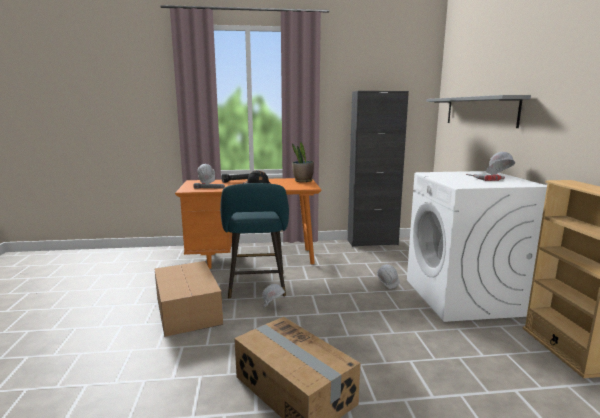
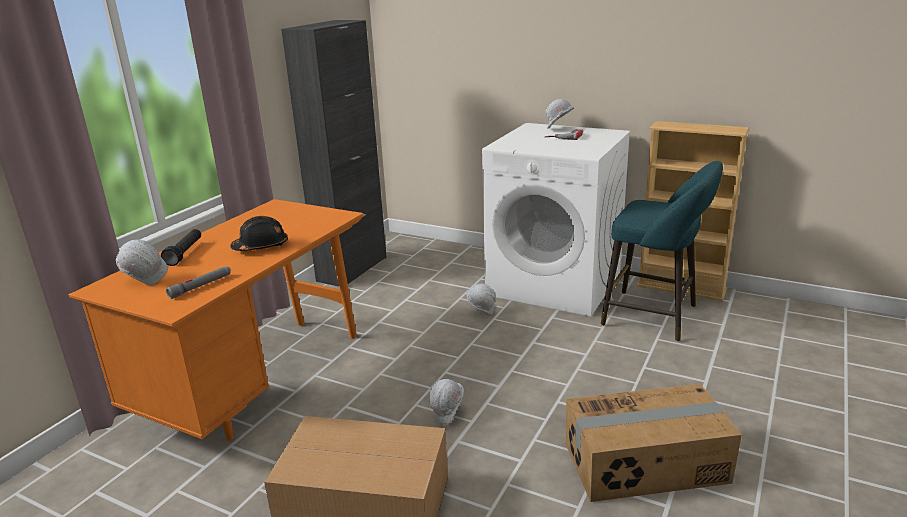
camera: 55 degrees left, 10 degrees up
turquoise stool [220,183,289,299] -> turquoise stool moved to [601,161,723,342]
potted plant [292,142,314,182] -> none
grey shelf [426,95,531,128] -> none

